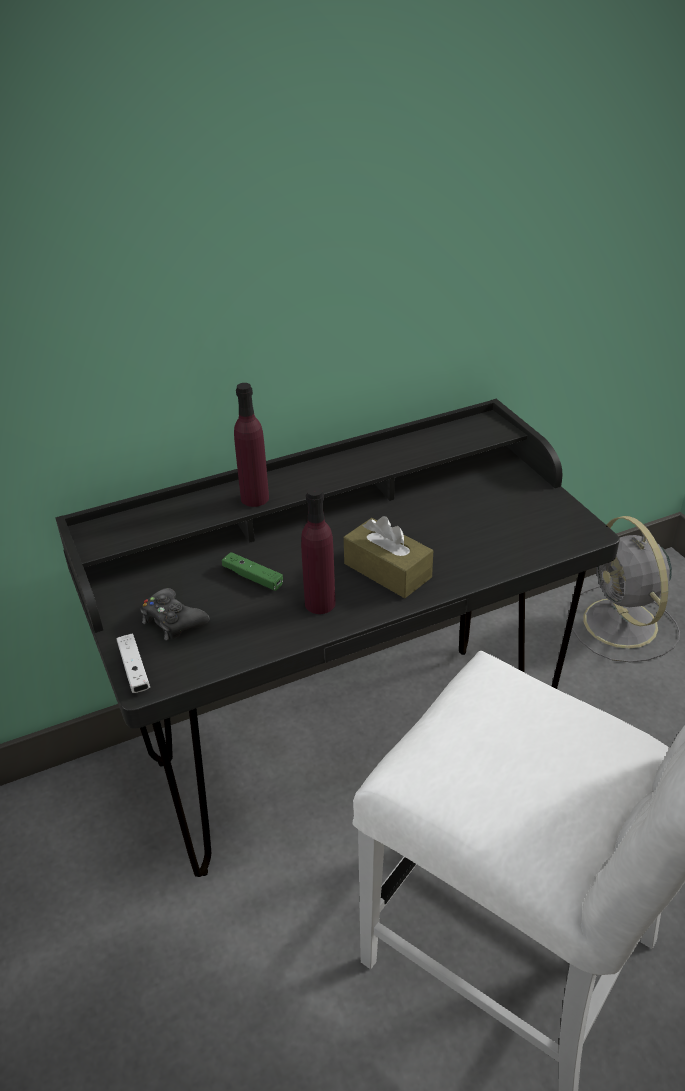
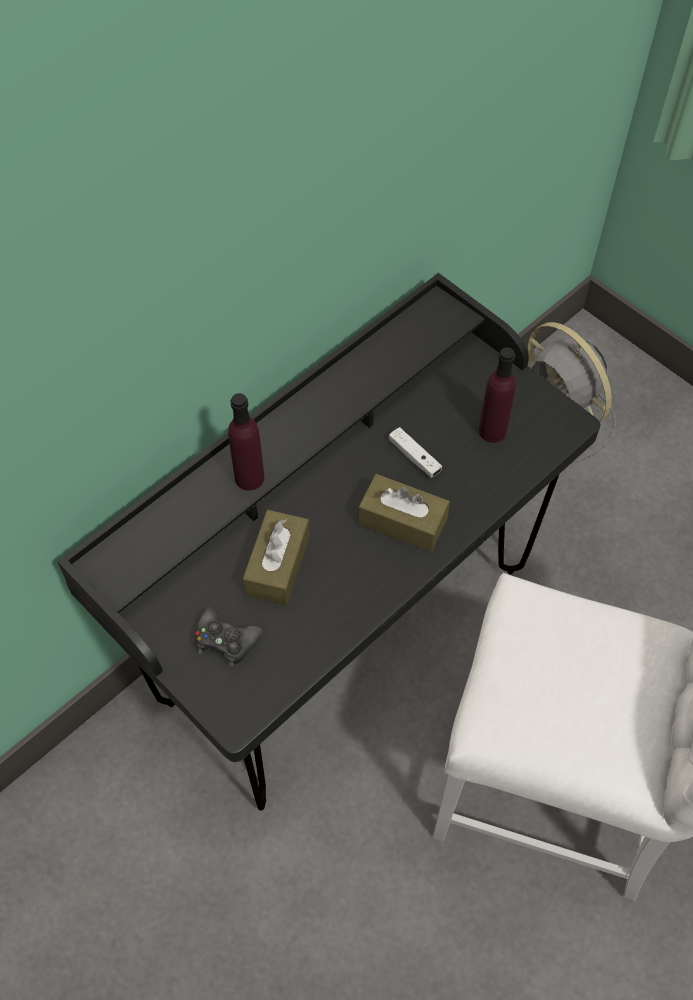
camera: 20 degrees left, 20 degrees up
white game controller [116,634,150,693] -> white game controller moved to [389,427,442,478]
green game controller [222,552,283,591] -> brown tissue box [243,510,310,606]
purple bottle [301,487,336,614] -> purple bottle moved to [479,347,516,443]

